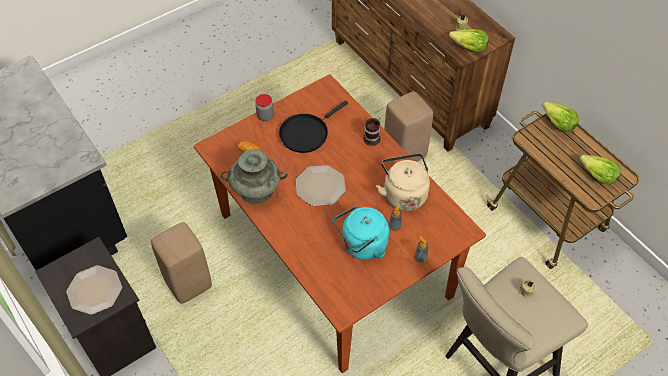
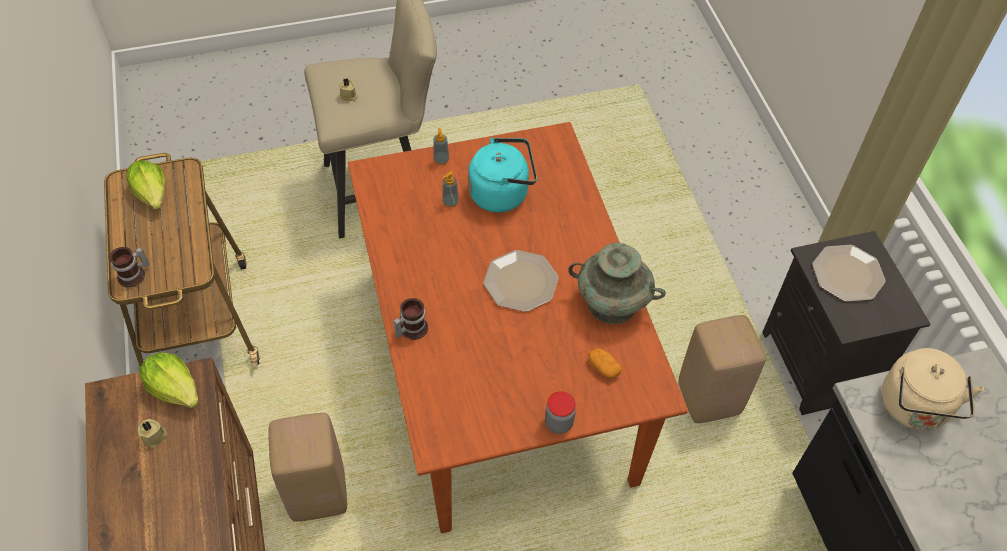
camera: 160 degrees left, 0 degrees up
black frying pan [279,100,348,153] -> none
beige kettle [376,153,430,211] -> beige kettle moved to [882,348,984,430]
lettuce [542,101,579,132] -> mug [109,247,150,287]

